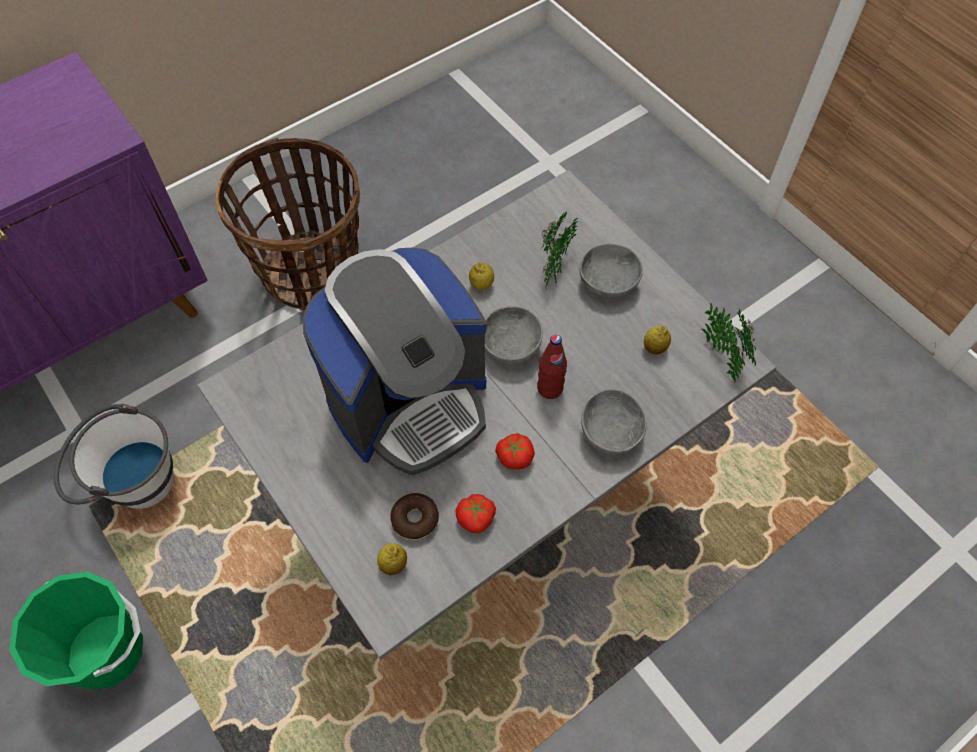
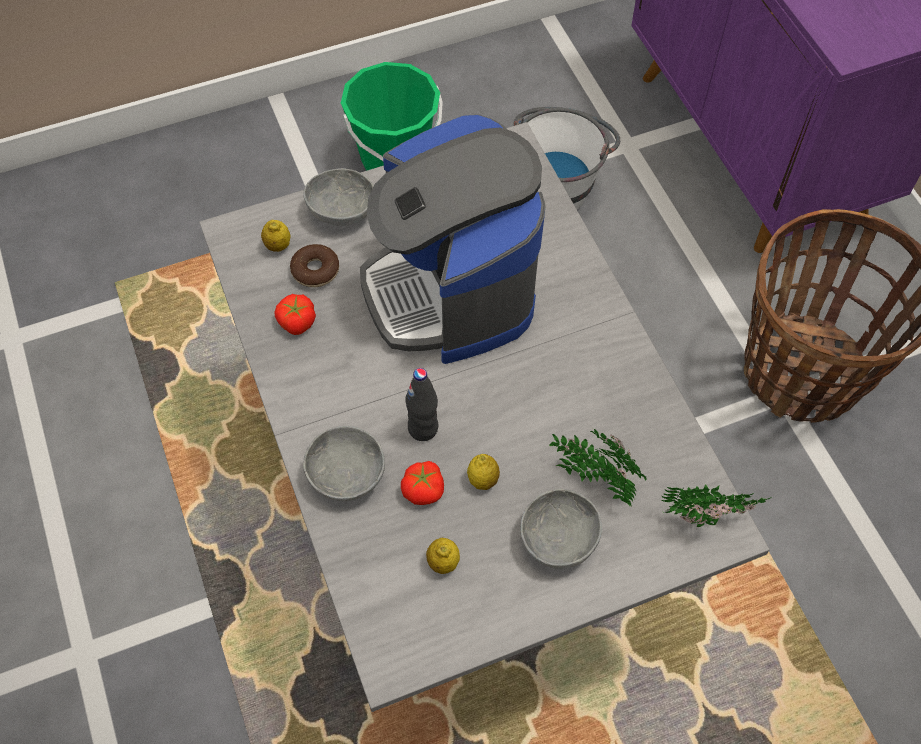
camera: 105 degrees right, 0 degrees up
lemon [469,262,494,290] -> lemon moved to [467,454,500,490]
grey bowl [485,306,543,364] -> grey bowl moved to [303,168,374,226]
tomato [495,433,535,470] -> tomato moved to [401,461,444,505]
red bottle [537,335,567,399] -> black bottle [405,368,438,441]
potted plant [701,303,756,383] -> potted plant moved to [662,485,771,527]

